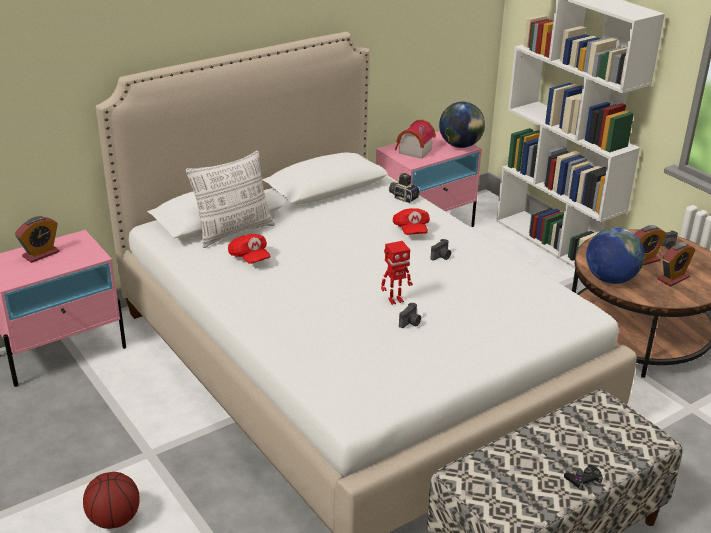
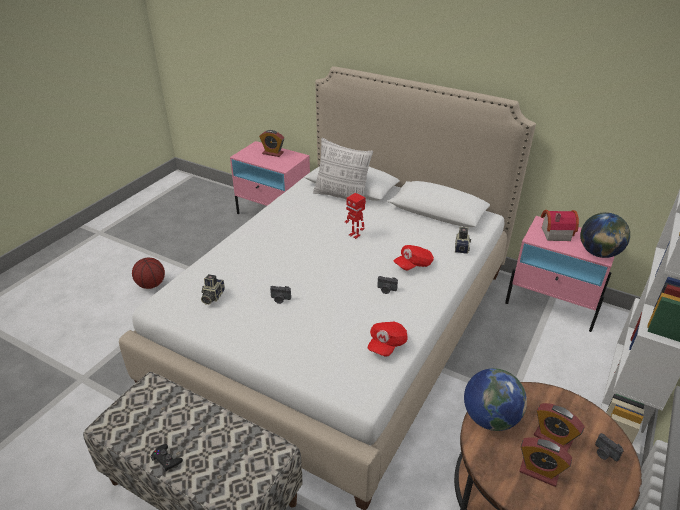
camera: 65 degrees right, 5 degrees up
red cap [228,234,270,264] -> red cap moved to [368,322,408,357]
toy robot [381,241,413,305] -> toy robot moved to [345,193,366,239]
none -> camera [201,274,225,305]

